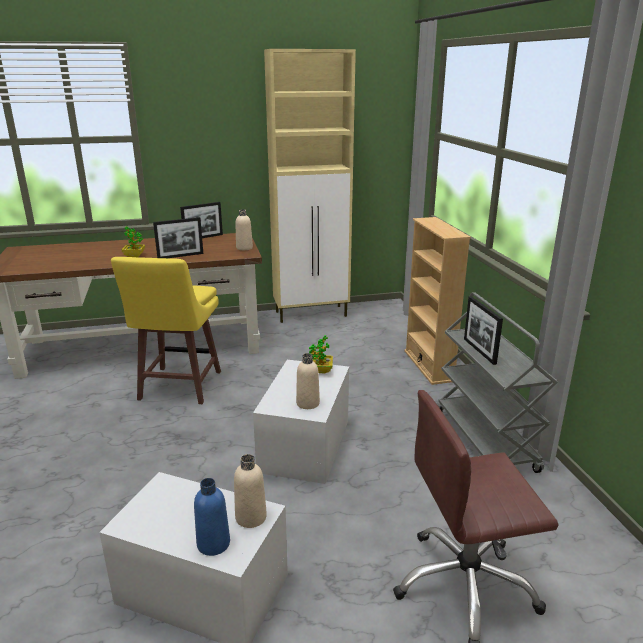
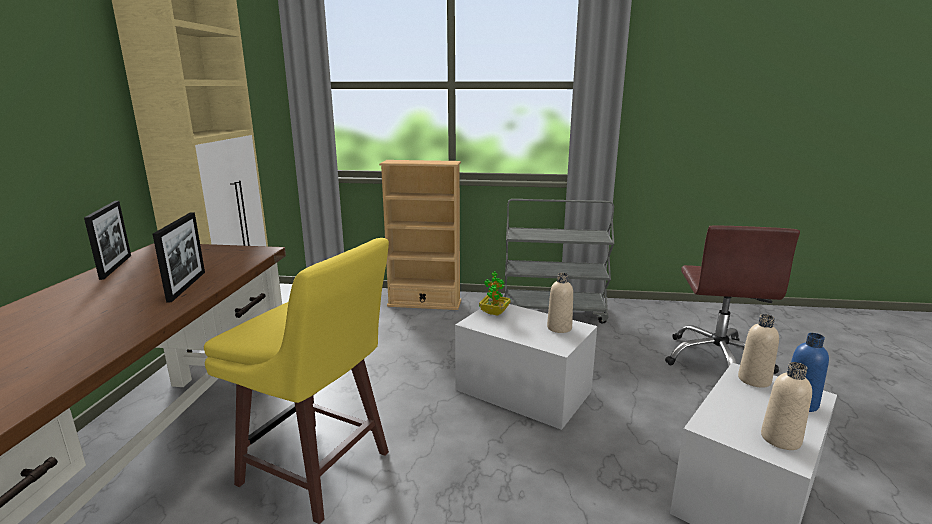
camera: 70 degrees left, 5 degrees down
potted plant [122,226,145,257] -> none
beige bottle [235,209,253,250] -> beige bottle moved to [761,362,812,450]
picture frame [464,296,503,365] -> none

